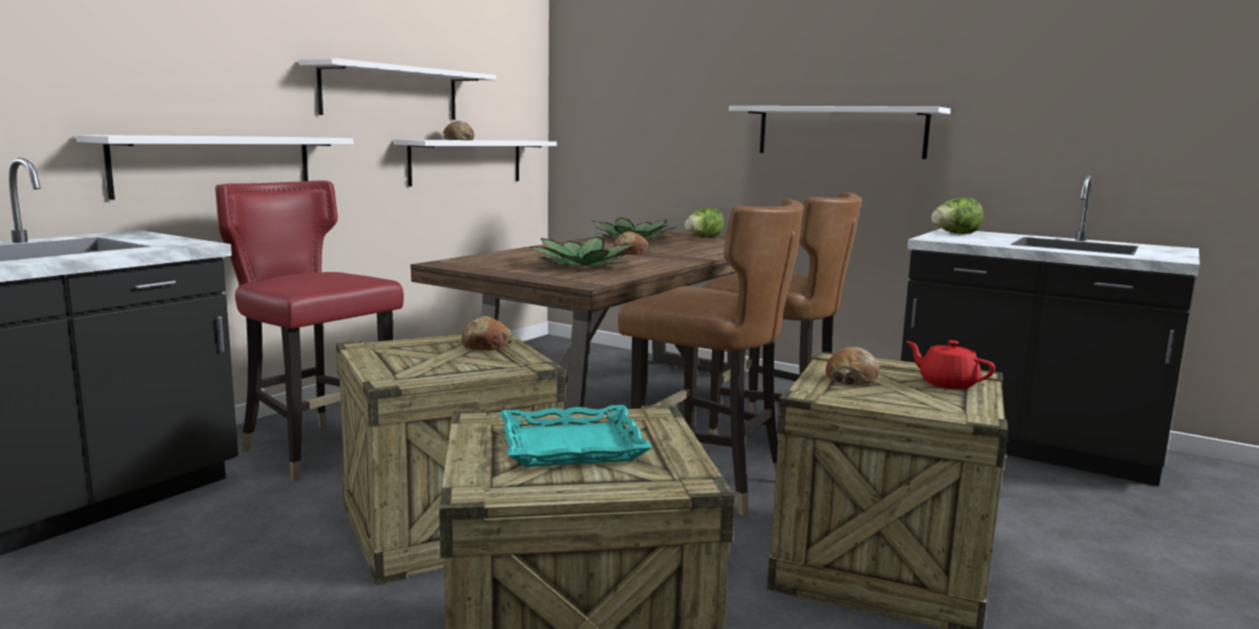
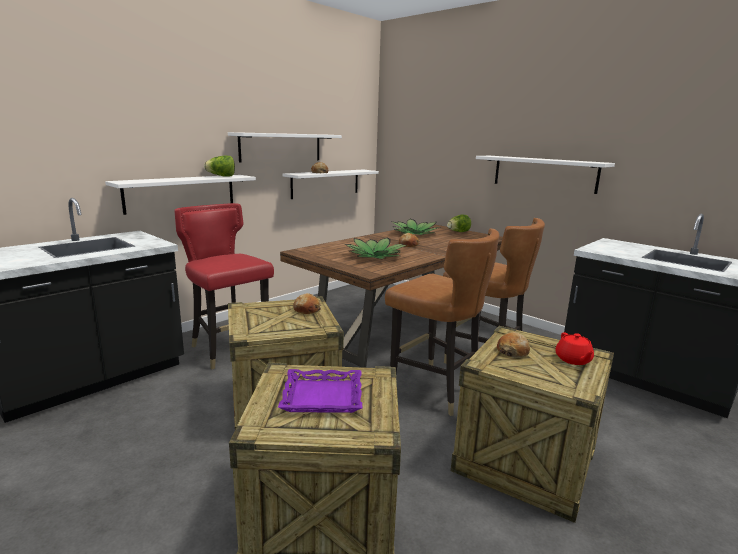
camera: 10 degrees right, 5 degrees up
turquoise tray [500,405,652,467] -> purple tray [278,369,362,413]
red teapot [906,340,995,389] -> red teapot turned 150 degrees counterclockwise [555,332,594,365]
lettuce [931,198,983,234] -> lettuce moved to [204,156,235,177]

